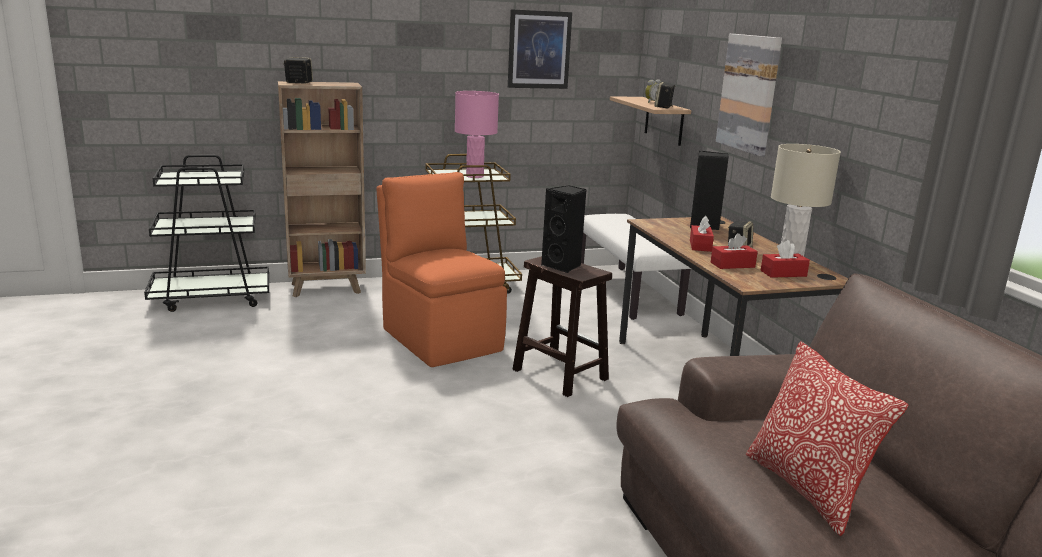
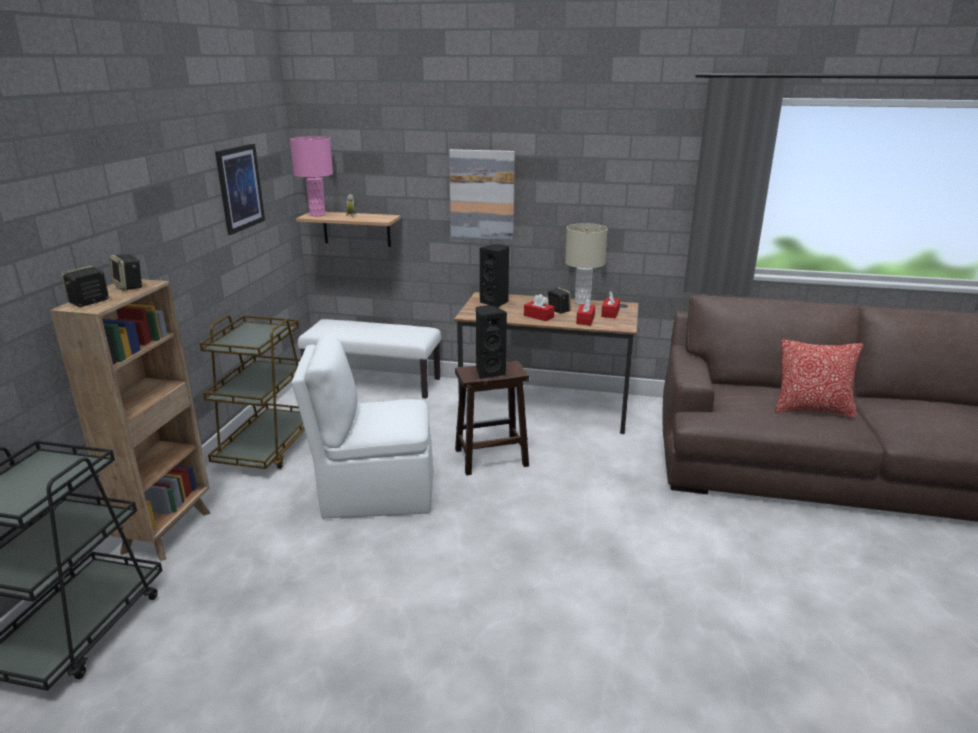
camera: 60 degrees left, 5 degrees up
orange chair [377,172,507,367] -> white chair [291,334,433,518]
pink table lamp [455,91,499,178] -> pink table lamp moved to [290,136,333,217]
speaker [654,82,675,108] -> speaker moved to [110,254,143,291]

